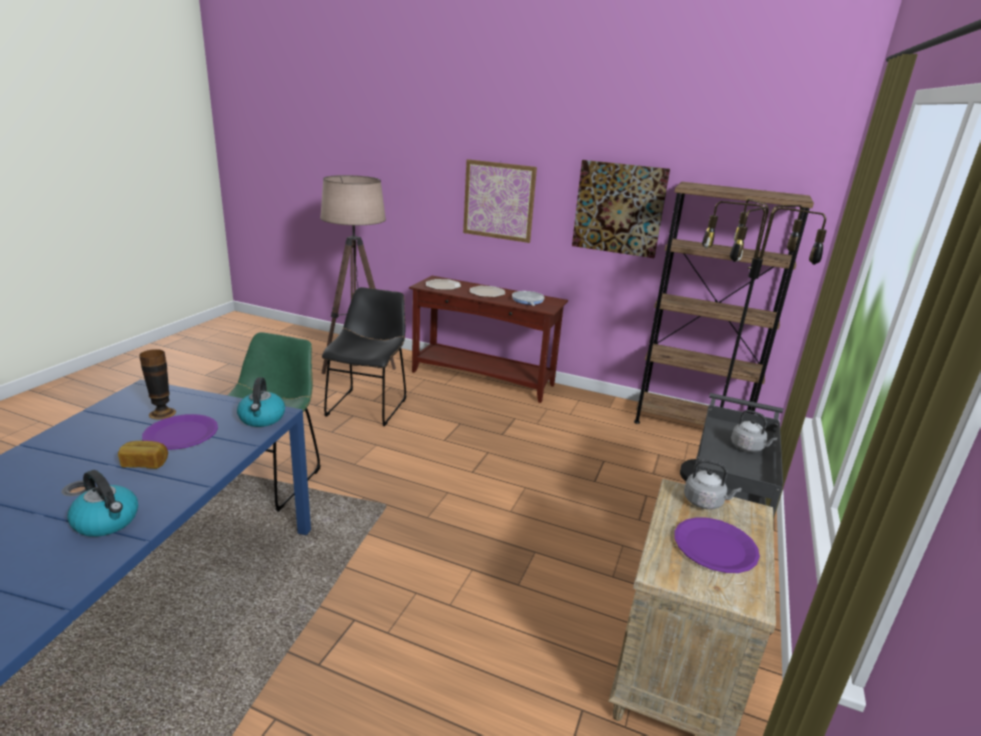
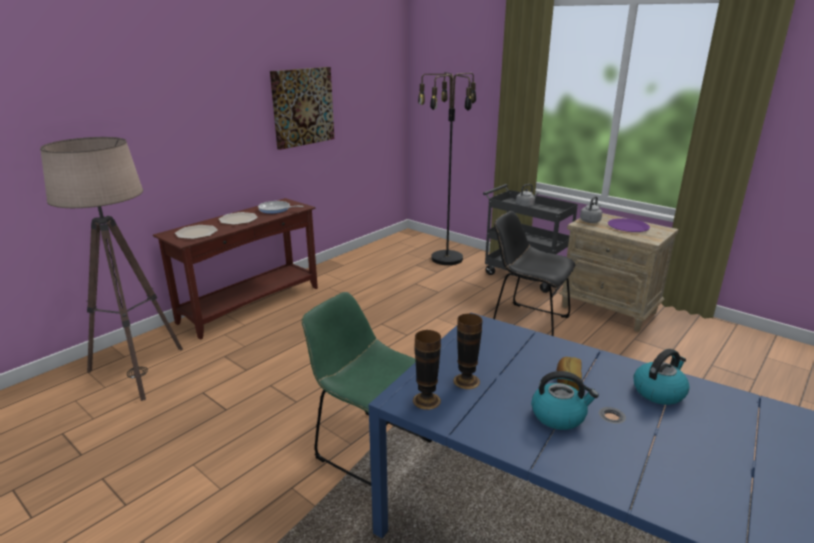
camera: 70 degrees left, 0 degrees up
purple plate [142,414,218,450] -> none
kettle [237,377,285,427] -> kettle moved to [531,371,599,430]
black chair [322,287,406,426] -> black chair moved to [493,211,575,336]
picture [463,159,537,243] -> none
brown bookcase [634,182,814,426] -> none
none -> vase [413,330,441,410]

